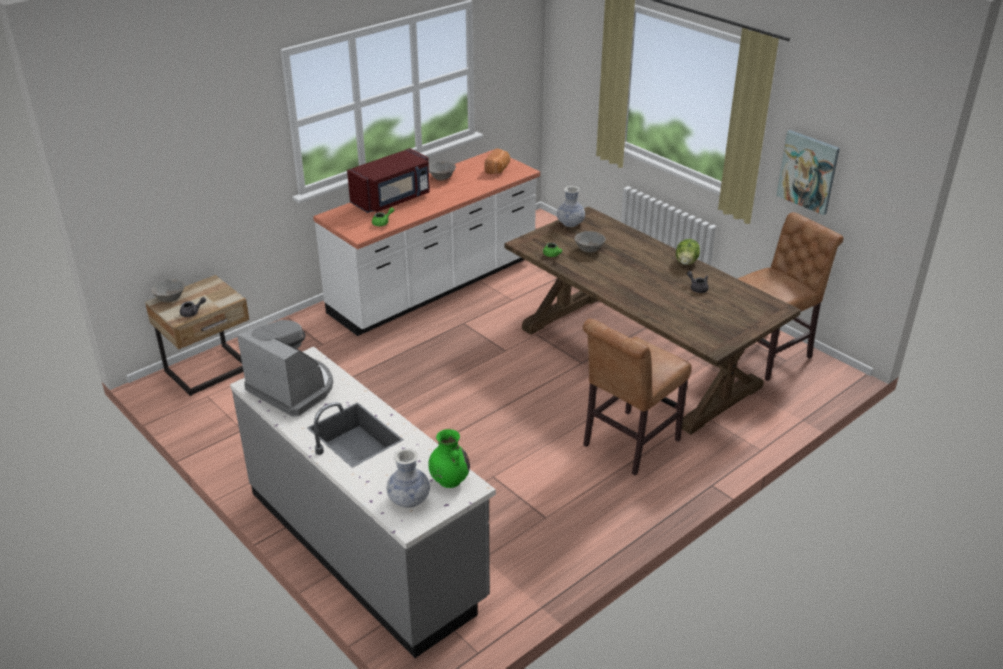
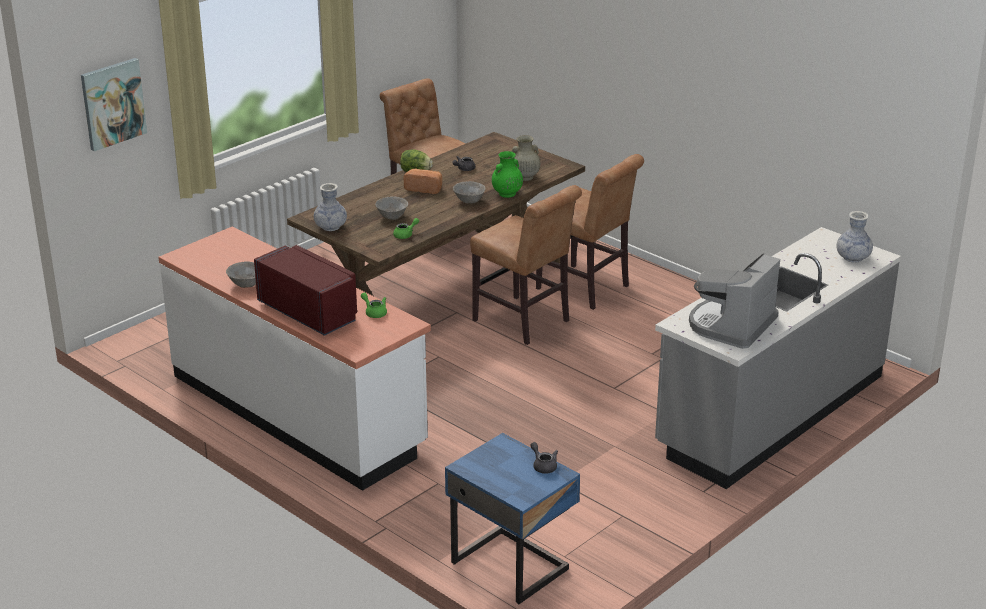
camera: 95 degrees left, 5 degrees down
beige nightstand [145,275,249,396] -> blue nightstand [445,433,580,604]
grey bowl [151,279,185,303] -> grey bowl moved to [453,181,486,203]
green vase [428,429,470,488] -> green vase moved to [492,151,523,198]
bread [484,148,510,174] -> bread moved to [403,169,442,194]
picture [776,130,840,215] -> picture moved to [81,58,147,151]
none -> brown chair [470,185,582,345]
none -> beige vase [512,135,540,181]

